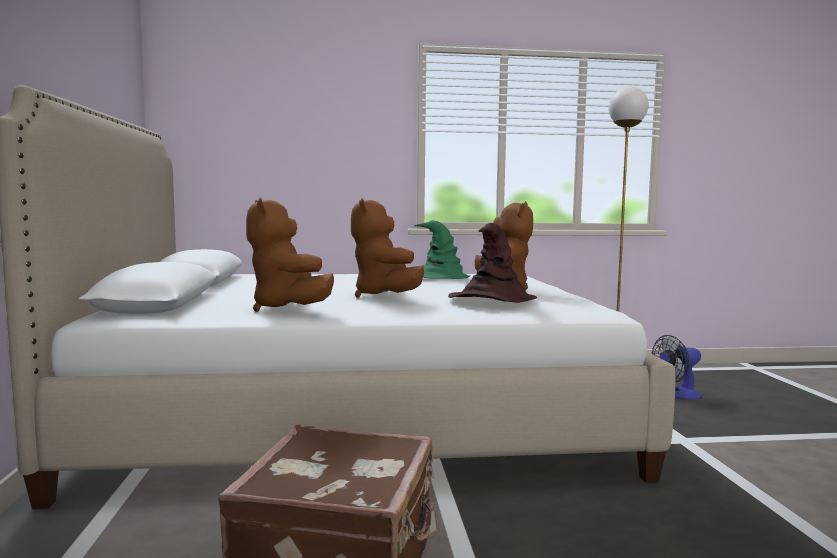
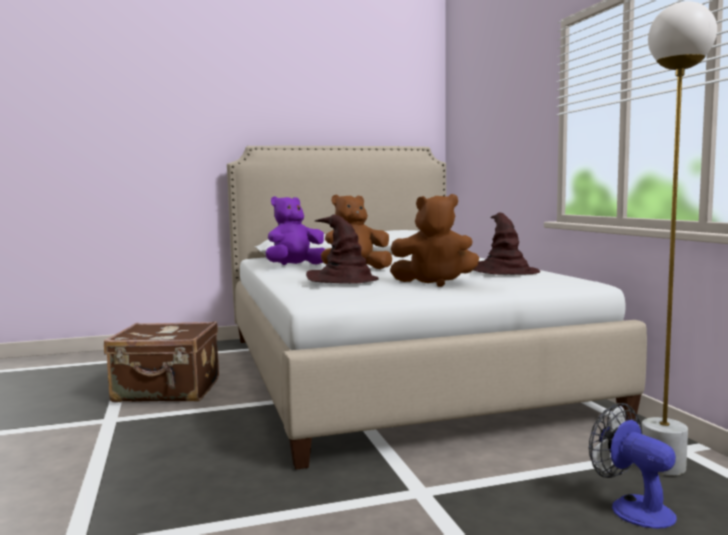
camera: 80 degrees right, 0 degrees up
brown plush toy [246,198,334,312] -> purple plush toy [266,196,326,265]
green hat [414,220,470,279] -> brown hat [474,212,540,275]

